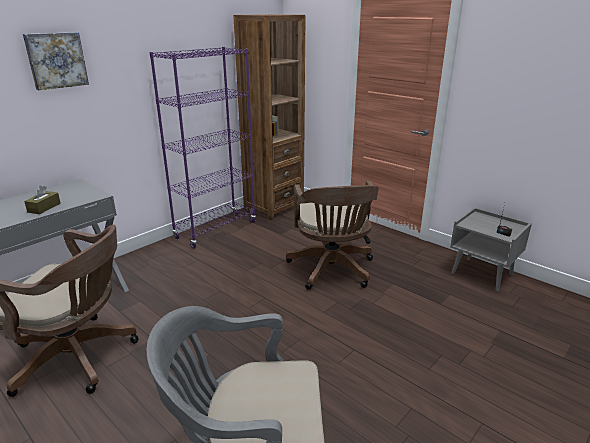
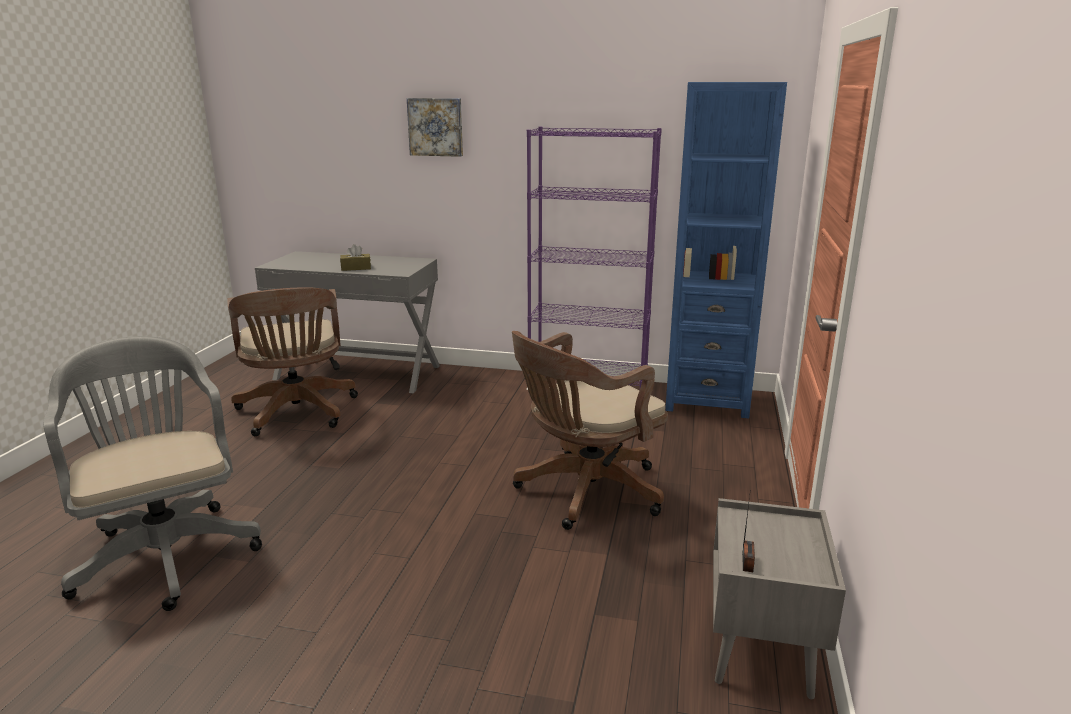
camera: 60 degrees right, 5 degrees down
brown bookcase [233,14,306,220] -> blue bookcase [665,82,787,418]

